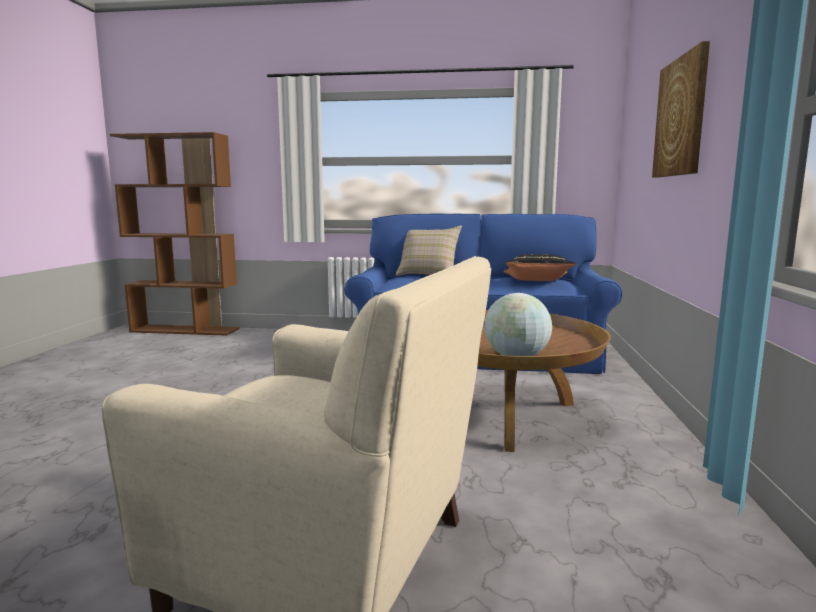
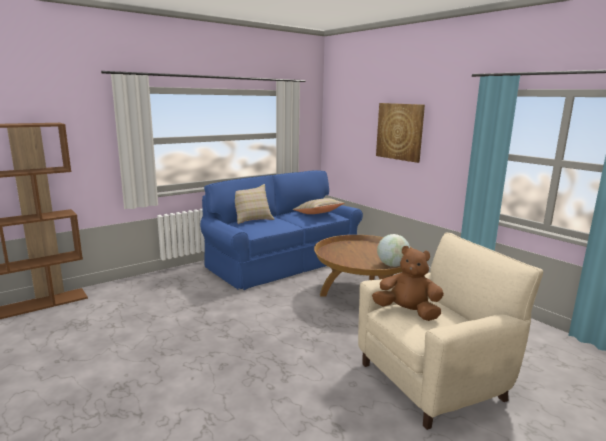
camera: 45 degrees left, 5 degrees up
black pillow [503,254,577,281] -> beige pillow [293,198,344,214]
none -> brown plush toy [372,246,444,321]

